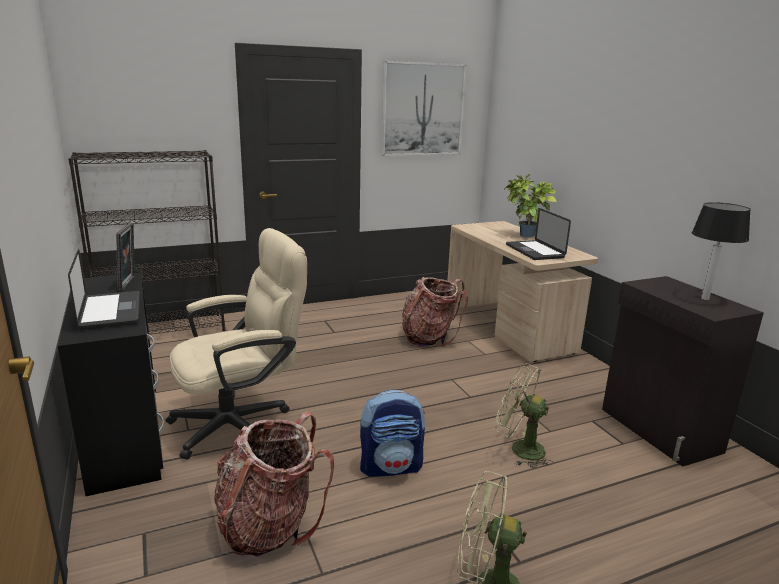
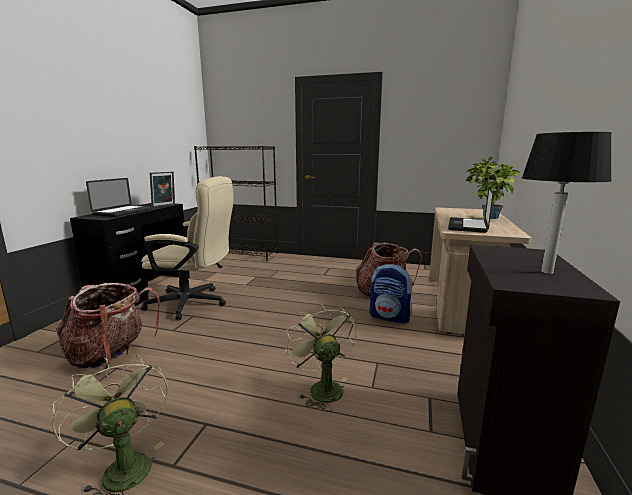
camera: 40 degrees right, 5 degrees down
backpack [360,389,425,477] -> backpack moved to [369,264,414,324]
picture [381,61,466,156] -> none

